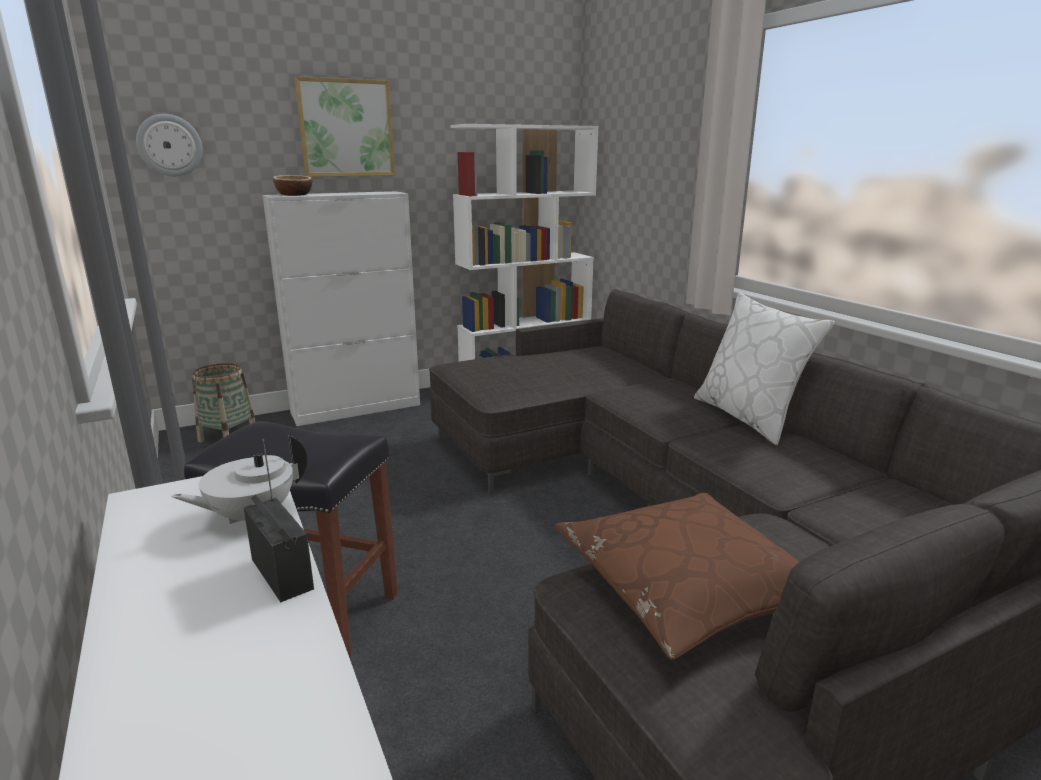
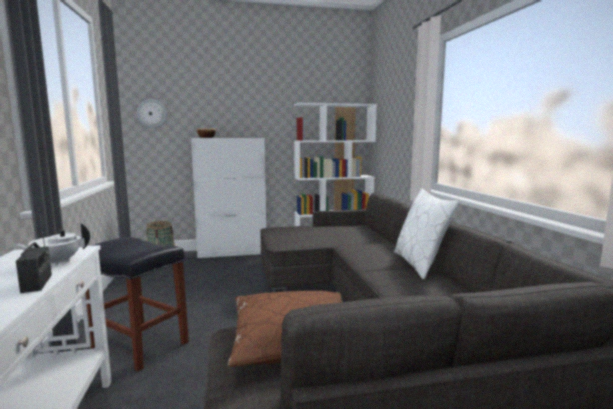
camera: 15 degrees right, 10 degrees down
picture [294,76,395,177] -> none

